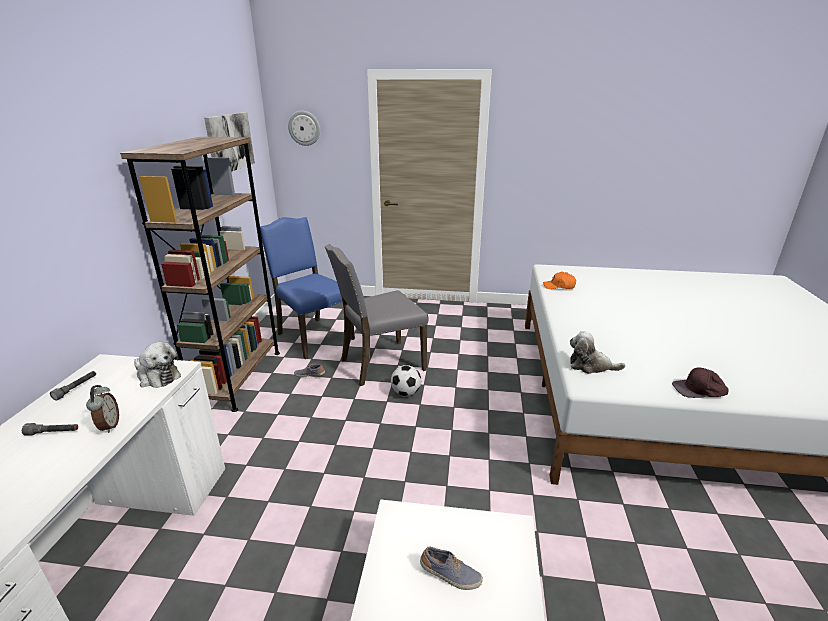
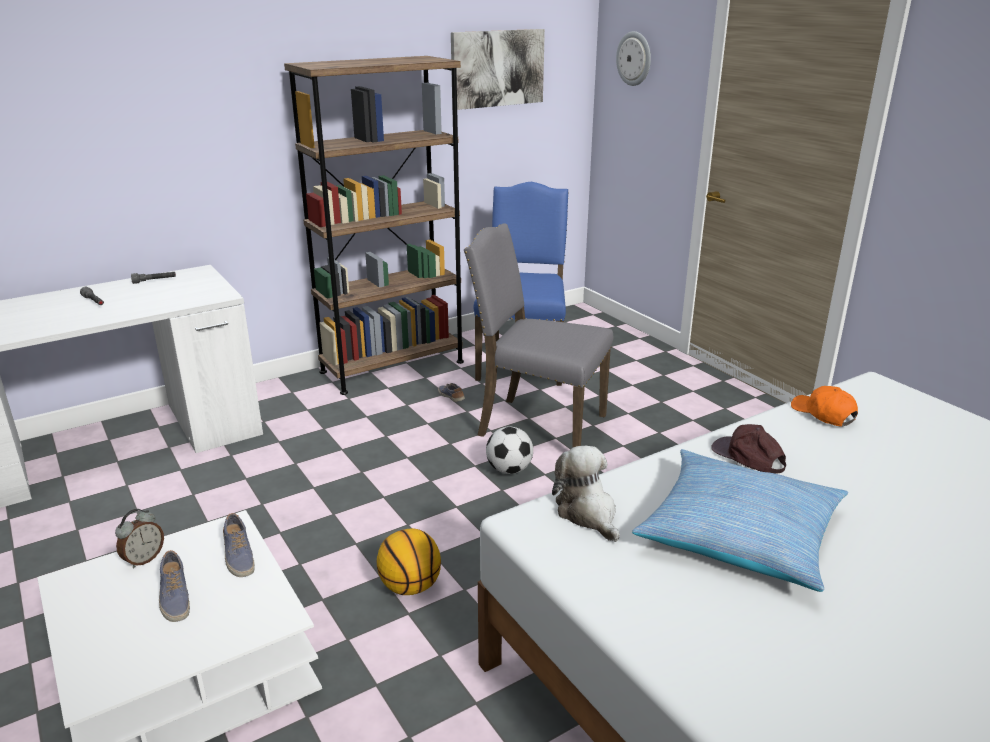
camera: 50 degrees right, 0 degrees up
alarm clock [86,385,119,433] -> alarm clock moved to [115,509,164,568]
plush toy [134,342,181,388] -> none
brown cap [672,367,729,398] -> brown cap moved to [711,424,786,474]
none -> shoe [223,513,255,577]
none -> basketball [377,528,441,595]
none -> pillow [632,449,848,592]

